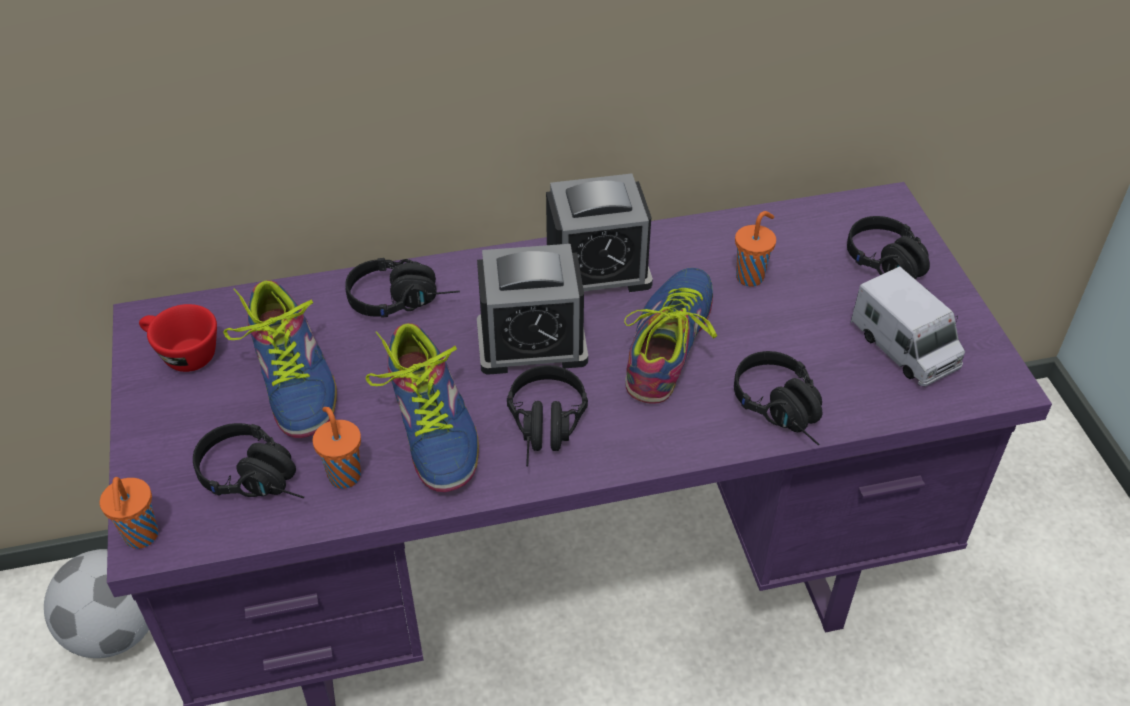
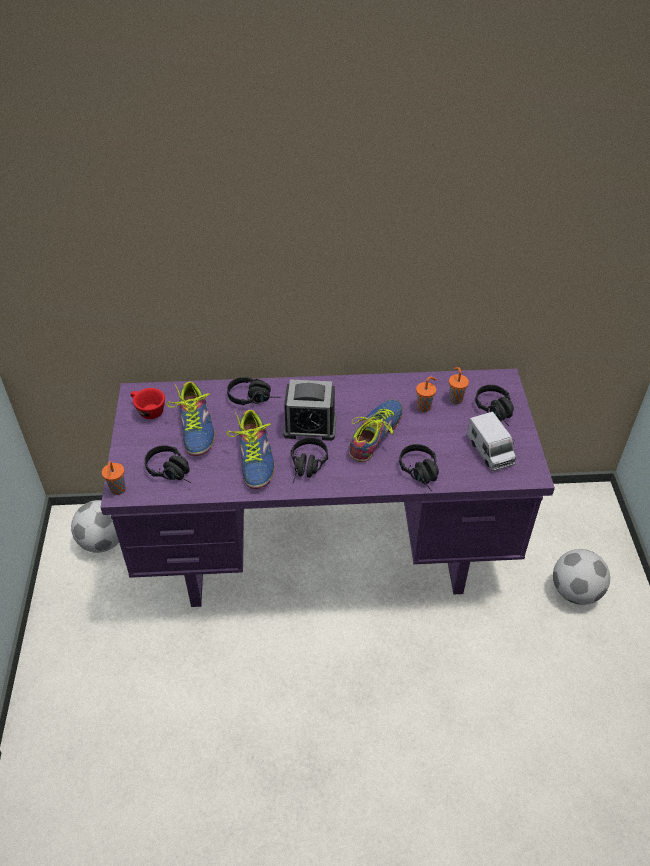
camera: 10 degrees right, 0 degrees up
orange cup [313,407,361,489] -> orange cup moved to [449,367,469,404]
alarm clock [546,173,653,292] -> none
none -> football [553,549,610,605]

